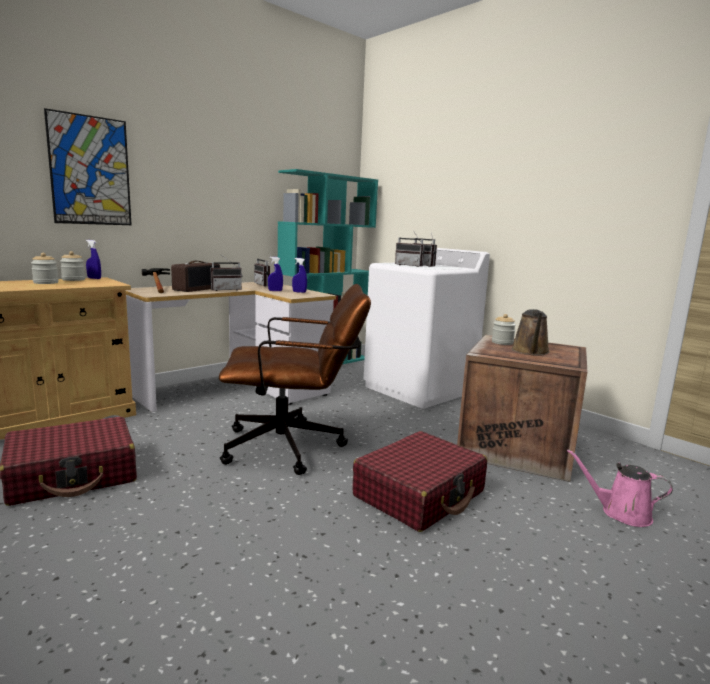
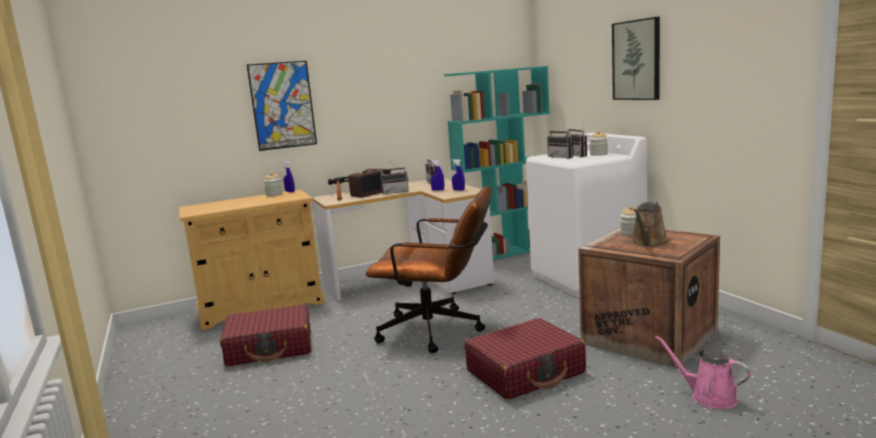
camera: 20 degrees right, 0 degrees up
jar [31,253,59,284] -> jar moved to [590,131,608,156]
none -> picture [612,17,660,100]

